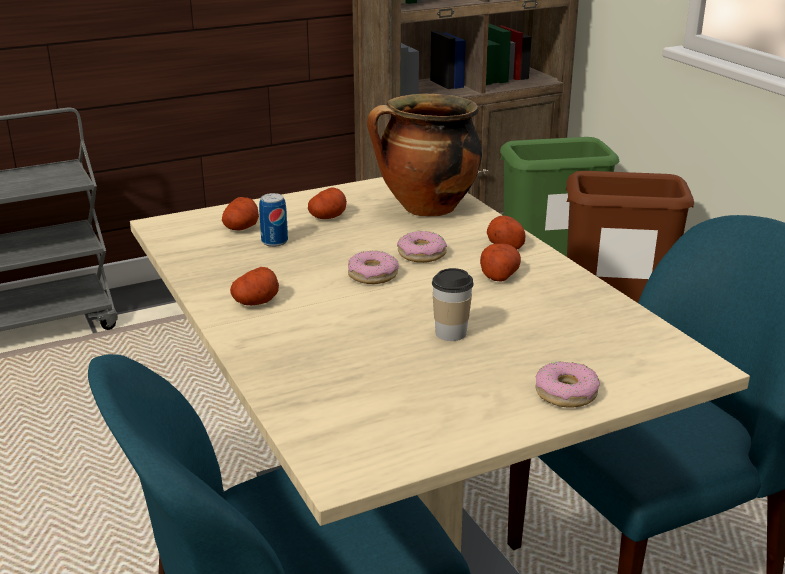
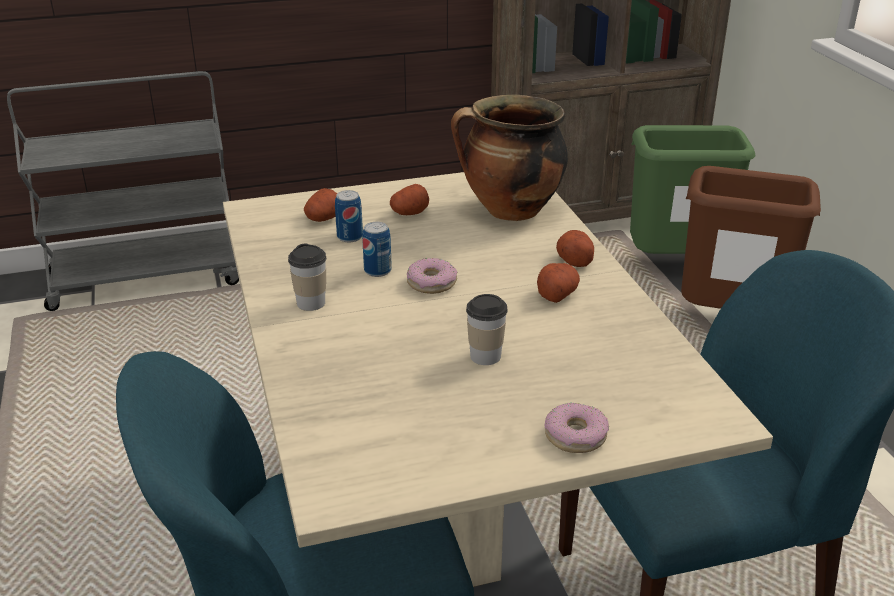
camera: 10 degrees right, 5 degrees up
potato [230,267,279,305] -> cup [288,243,326,311]
donut [397,231,447,263] -> none
none -> can [362,222,392,277]

